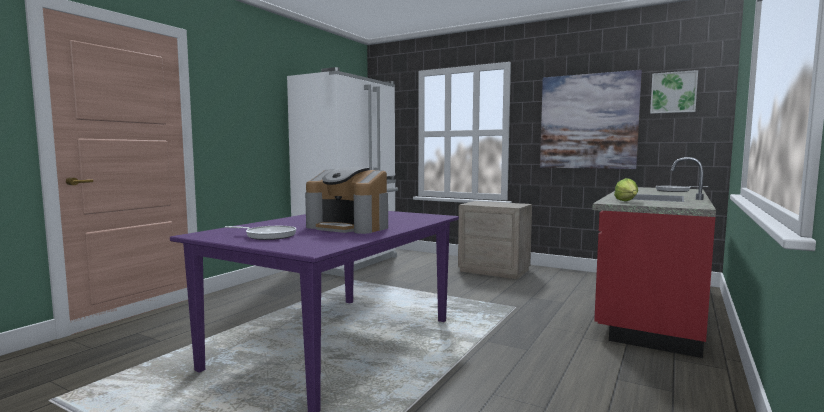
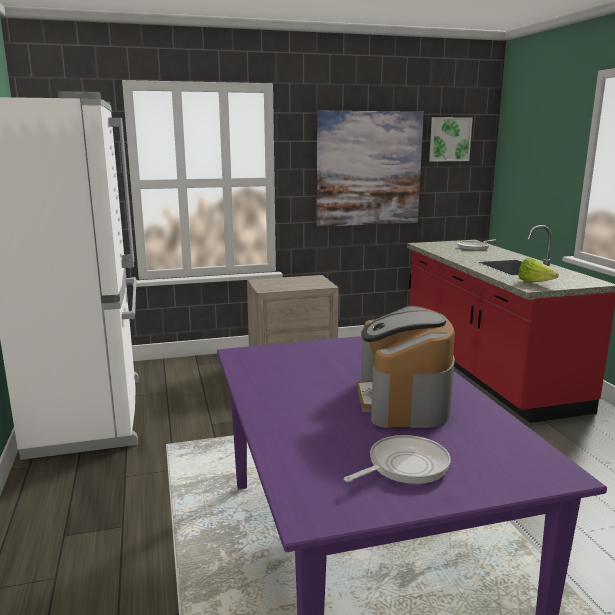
camera: 45 degrees left, 10 degrees up
coffee machine [305,167,388,234] -> coffee machine turned 105 degrees clockwise [357,306,455,428]

